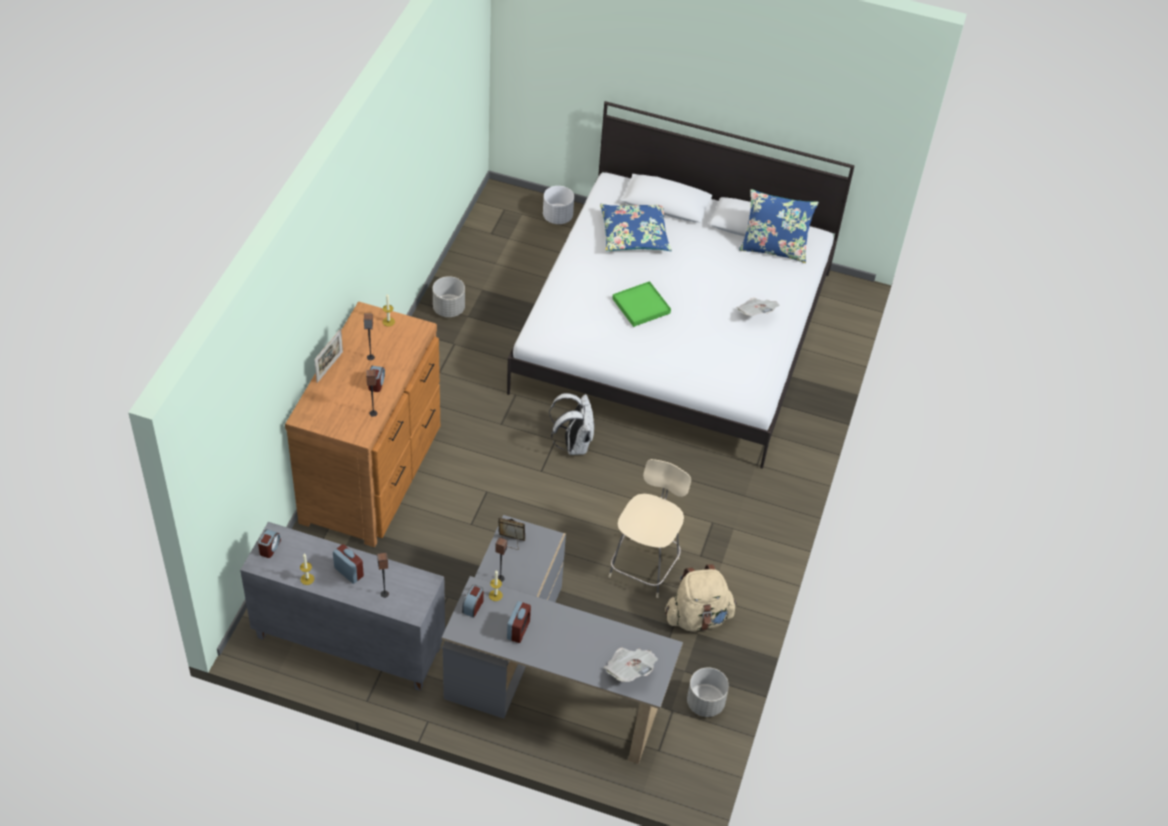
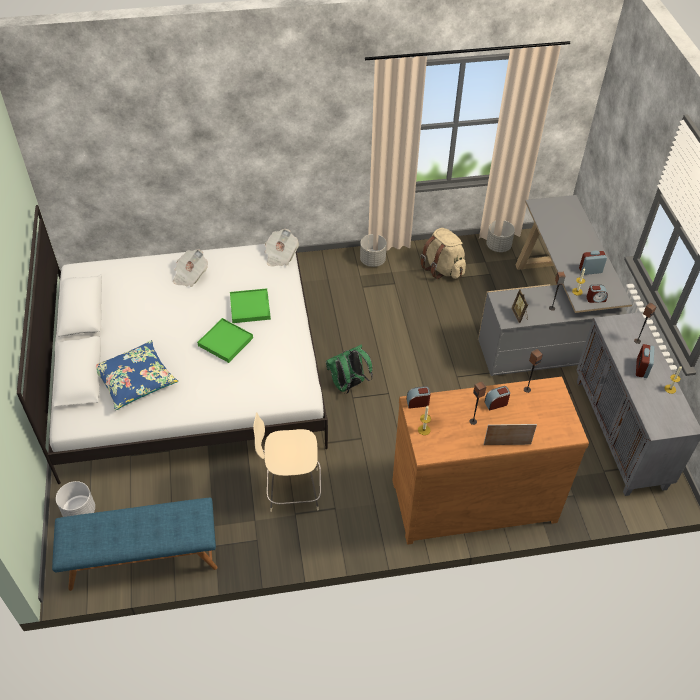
camera: 115 degrees left, 0 degrees up
alarm clock [258,529,281,558] -> alarm clock moved to [407,386,431,409]
grey planter [433,276,465,317] -> grey planter moved to [360,234,387,267]
white backpack [549,393,595,455] -> green backpack [326,344,373,394]
newspaper [604,648,658,682] -> newspaper moved to [265,229,299,266]
beige chair [608,459,691,598] -> beige chair moved to [253,412,321,512]
blue pillow [739,189,819,263] -> none
none -> blue bench [52,498,217,591]
none -> green tray [230,288,271,323]

